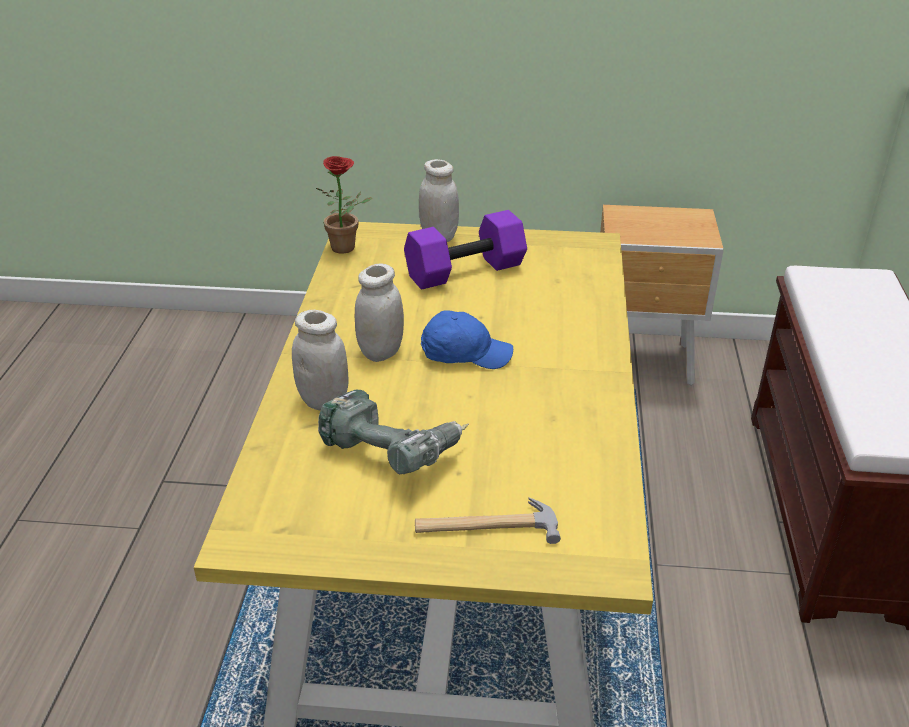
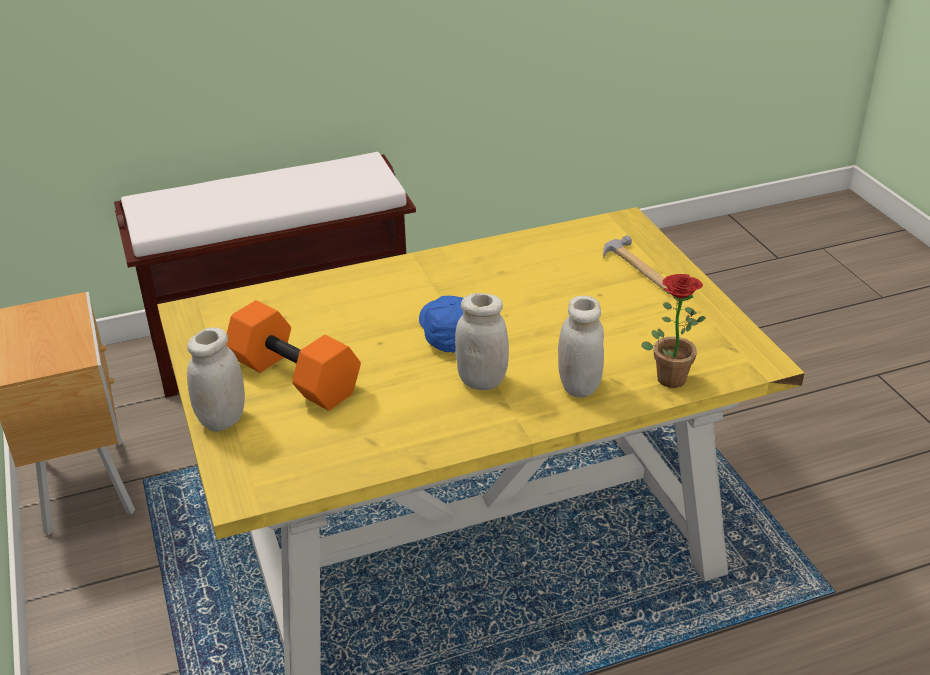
camera: 115 degrees left, 0 degrees up
potted plant [316,156,372,254] -> potted plant moved to [641,274,706,388]
power drill [318,390,469,474] -> none
purple dumbbell [404,210,527,290] -> orange dumbbell [226,300,361,411]

